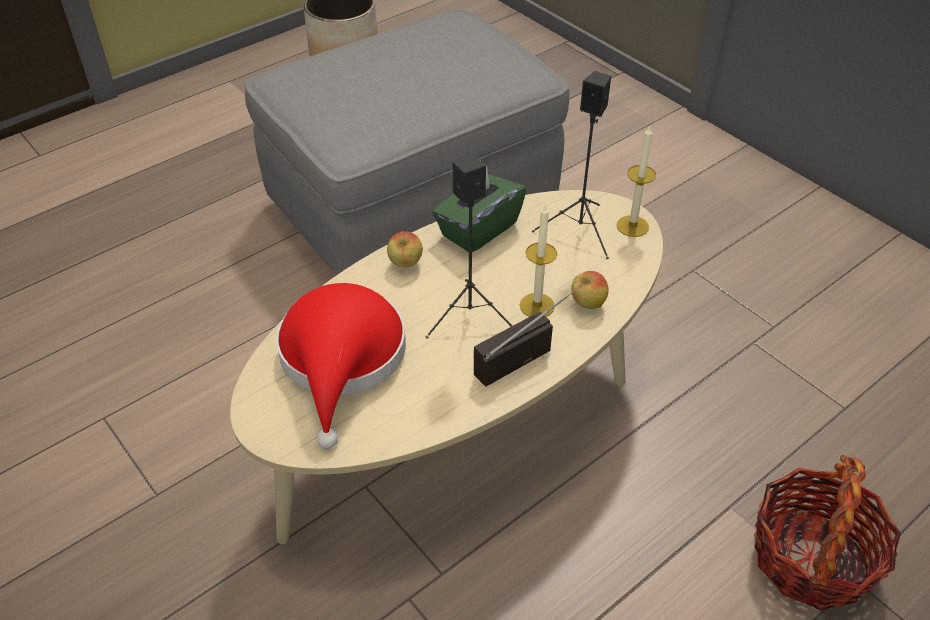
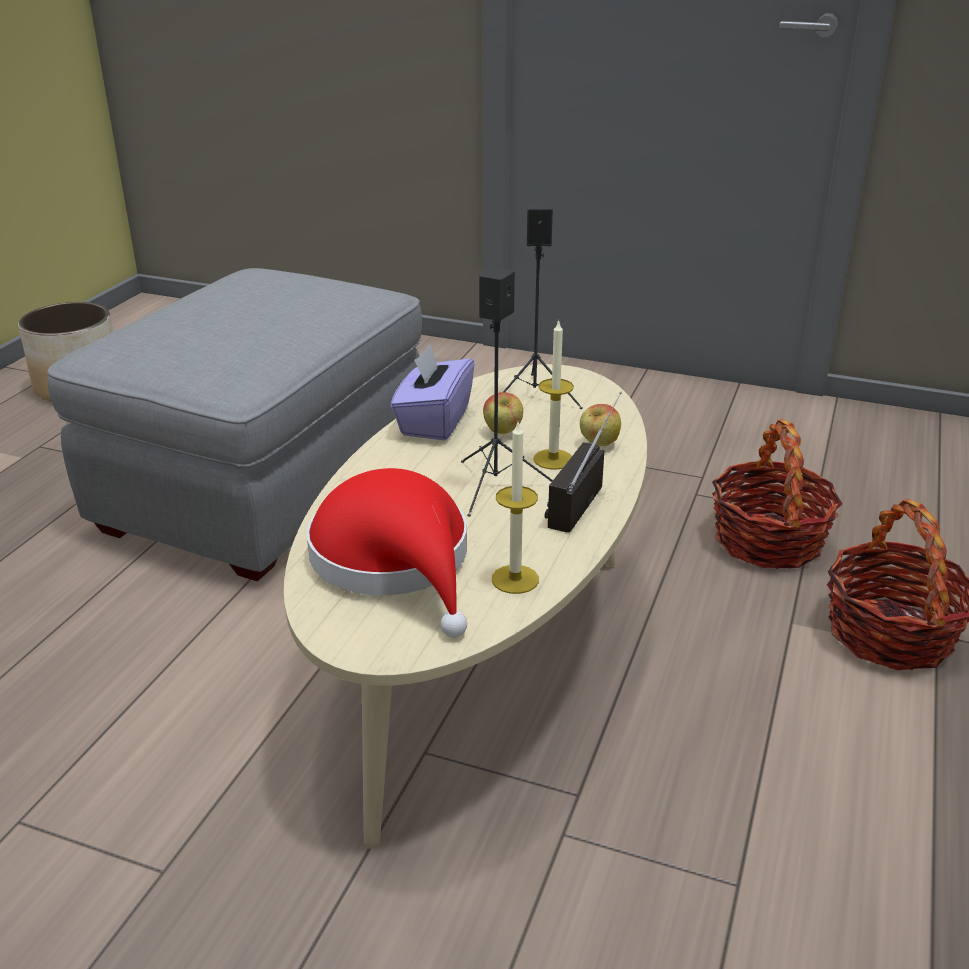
camera: 30 degrees left, 15 degrees down
apple [387,231,423,267] -> apple moved to [483,392,523,434]
green tissue box [432,166,526,252] -> purple tissue box [390,344,474,441]
candle [617,126,656,237] -> candle moved to [492,423,539,594]
none -> basket [712,419,842,569]

